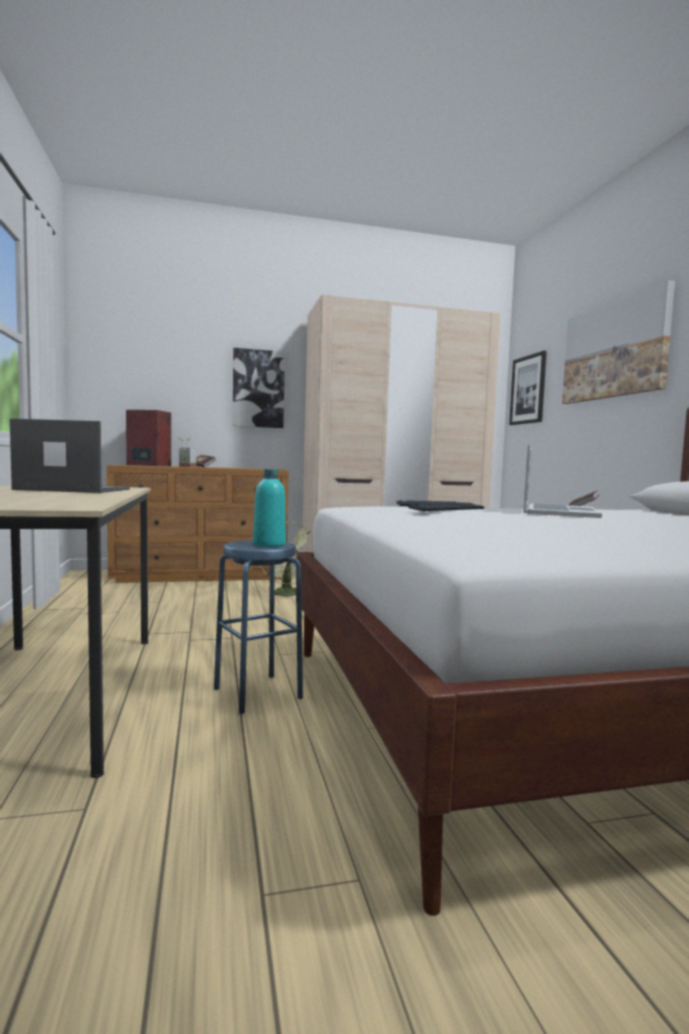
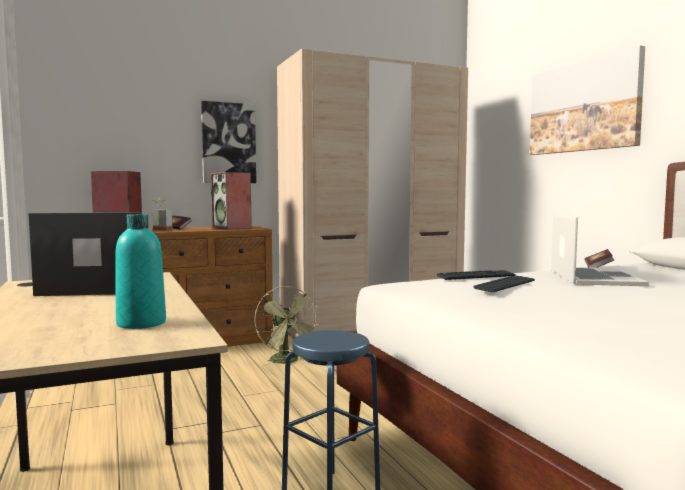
camera: 10 degrees left, 0 degrees up
turquoise bottle [253,469,286,547] -> turquoise bottle moved to [115,214,166,329]
picture [509,351,547,425] -> none
none -> speaker [211,172,252,230]

